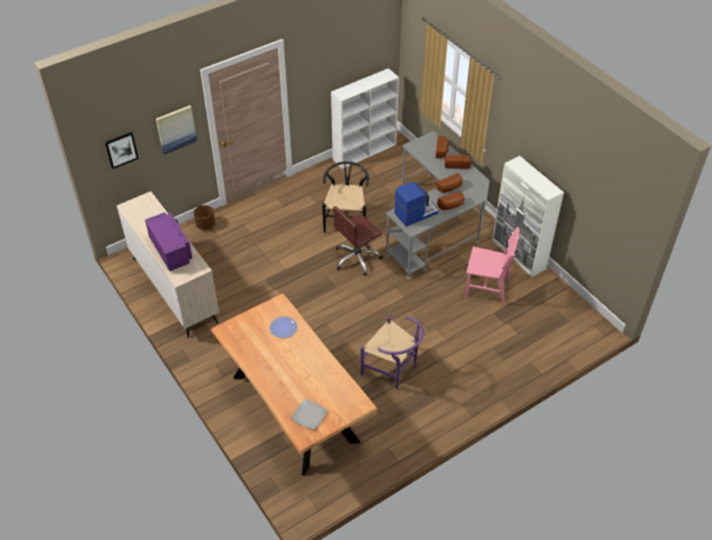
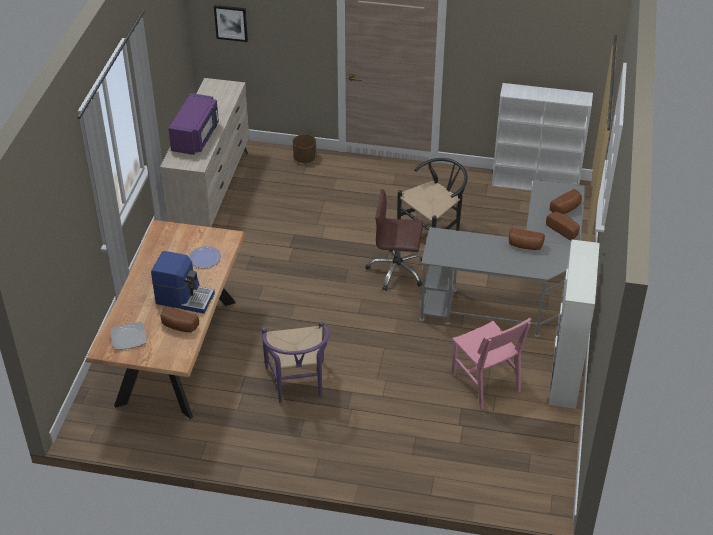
camera: 45 degrees right, 5 degrees down
picture [156,105,197,154] -> none
coffee machine [394,182,438,227] -> coffee machine moved to [151,251,215,314]
bread [437,192,464,210] -> bread moved to [160,306,199,332]

